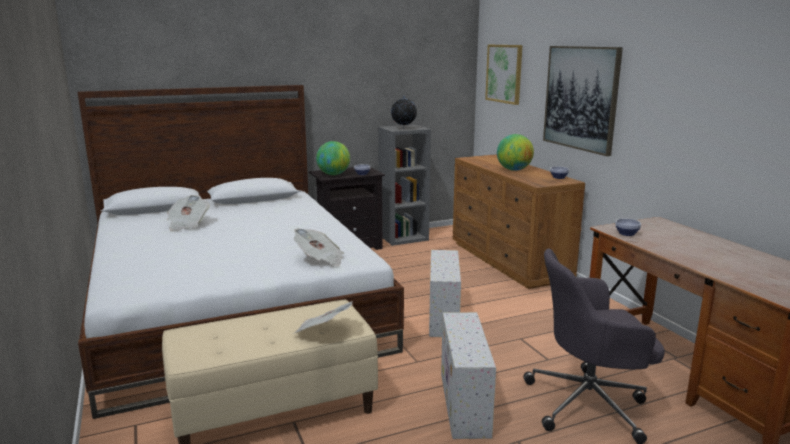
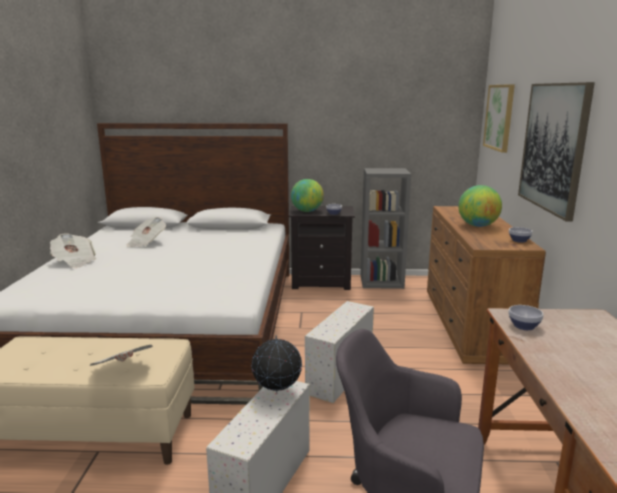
camera: 25 degrees right, 0 degrees up
newspaper [293,228,344,266] -> newspaper moved to [50,233,96,268]
globe [391,96,417,129] -> globe moved to [252,335,302,394]

